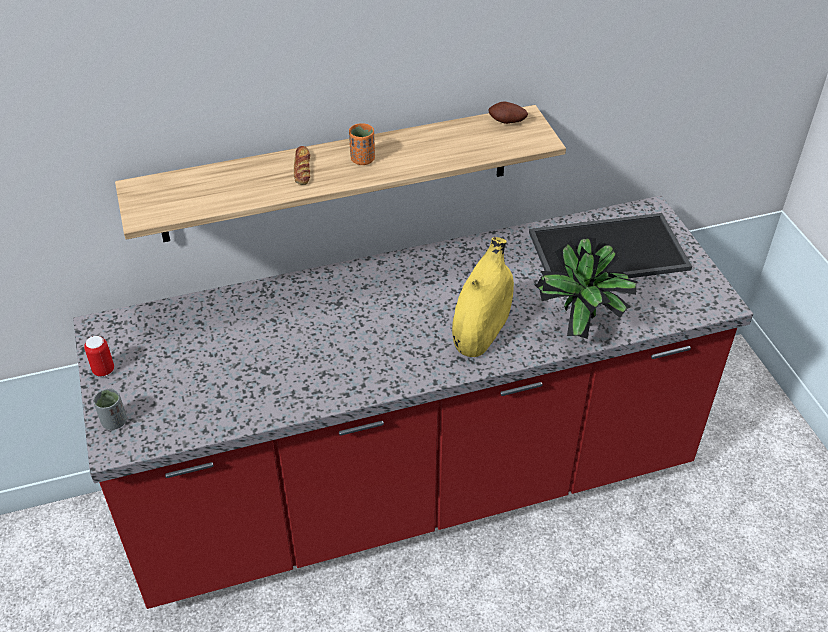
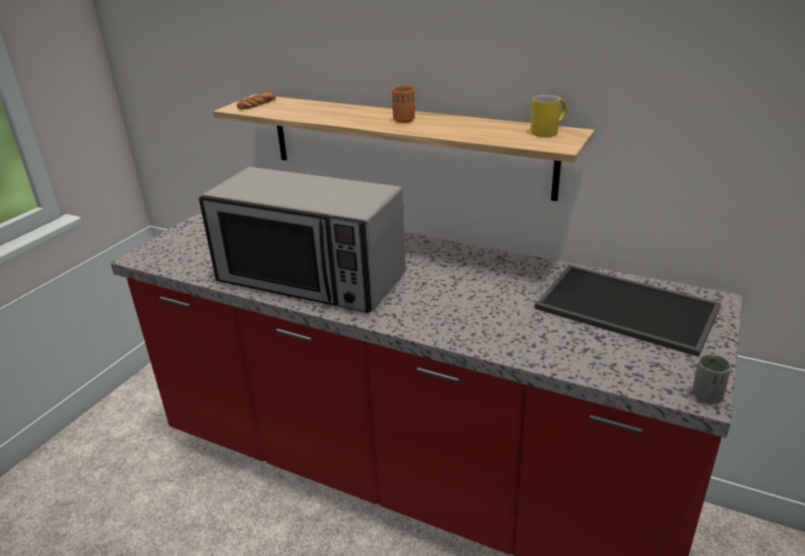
camera: 45 degrees right, 15 degrees down
can [84,336,114,377] -> none
grey cup [93,389,127,430] -> grey cup moved to [692,354,731,404]
bread [294,146,310,185] -> bread moved to [237,92,276,110]
yellow vase [452,237,514,357] -> none
potato [488,102,528,124] -> yellow mug [530,95,567,137]
potted plant [535,237,638,339] -> none
none -> microwave [199,167,406,313]

